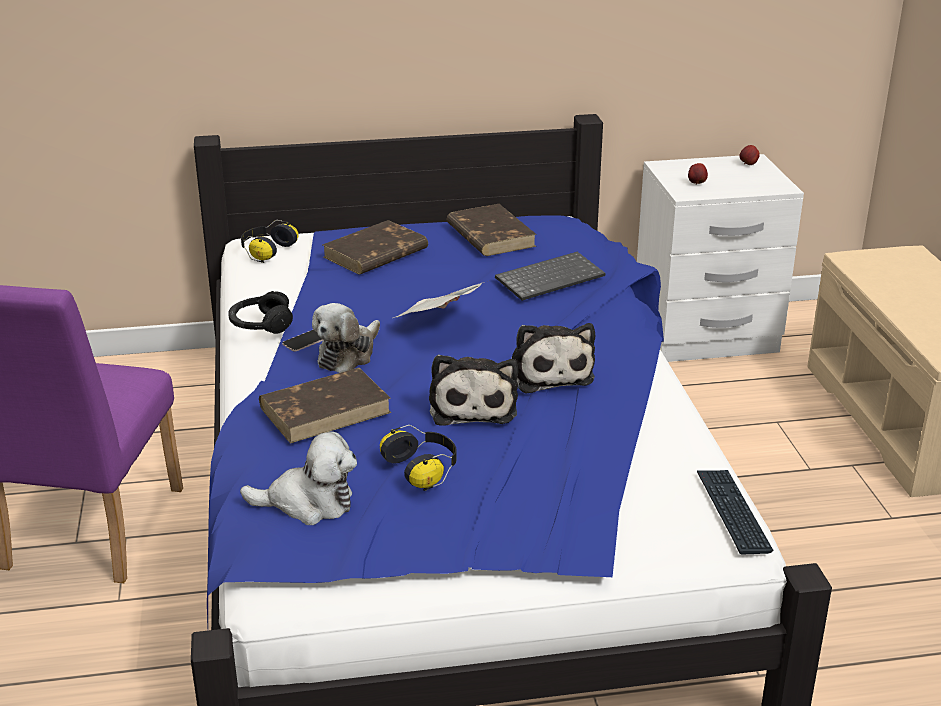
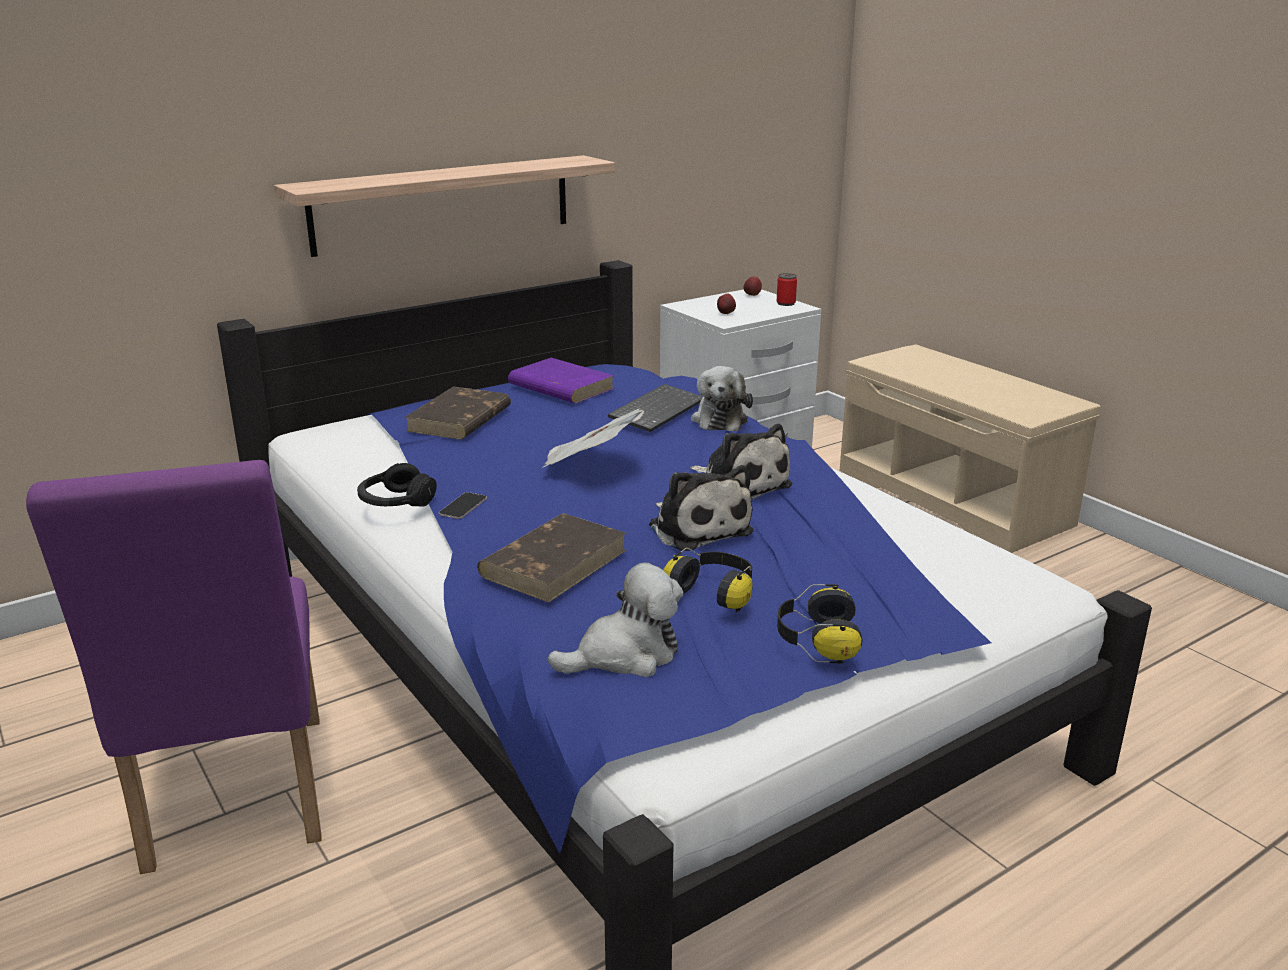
camera: 25 degrees left, 5 degrees down
headphones [241,220,299,263] -> headphones moved to [777,584,862,664]
plush toy [312,303,380,373] -> plush toy moved to [691,366,753,431]
brown book [447,204,537,256] -> purple book [508,358,615,404]
keyboard [697,470,773,555] -> none
none -> shelf [274,155,615,257]
none -> can [777,273,797,306]

